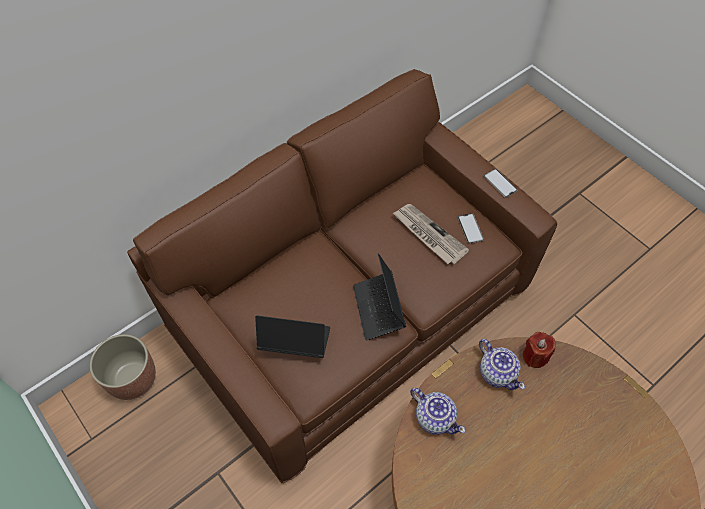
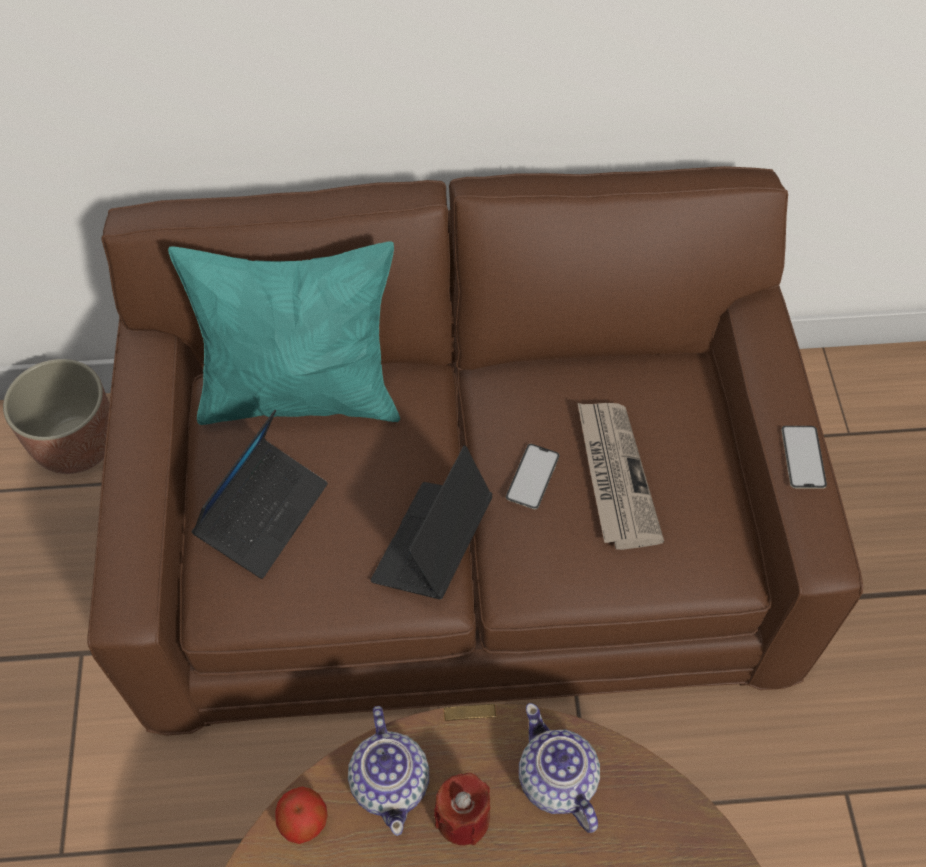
camera: 35 degrees right, 0 degrees up
laptop [255,315,330,358] -> laptop turned 75 degrees clockwise [191,410,328,579]
phone [458,213,484,244] -> phone moved to [506,444,560,509]
teapot [479,339,525,390] -> teapot turned 150 degrees clockwise [519,703,600,833]
red candle [523,332,556,368] -> red candle moved to [434,773,490,846]
none -> turquoise pillow [168,241,400,425]
none -> apple [275,787,328,844]

